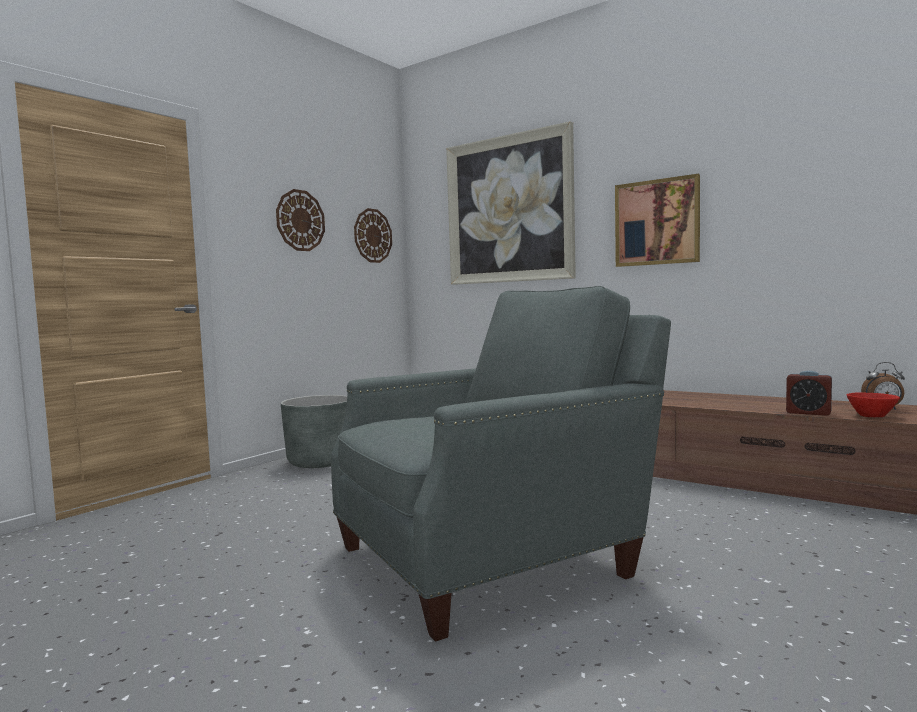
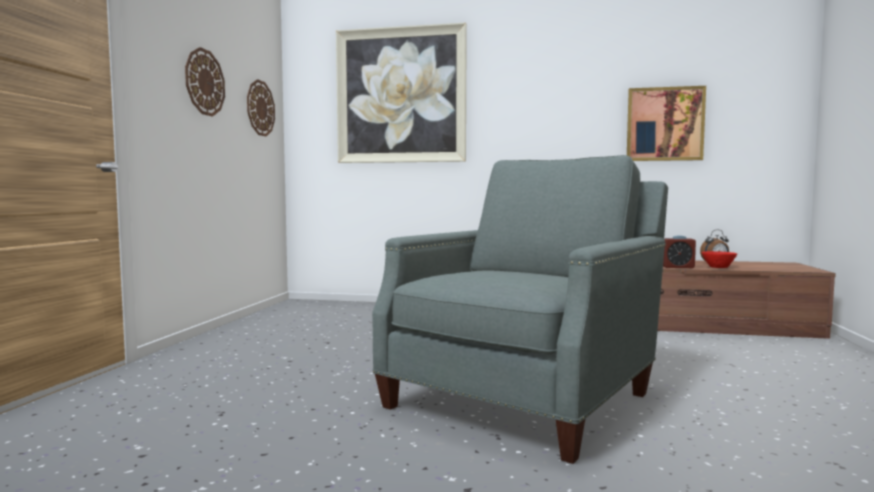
camera: 25 degrees left, 0 degrees up
grey planter [281,395,347,468] -> none
picture [615,174,700,267] -> picture moved to [627,86,706,161]

